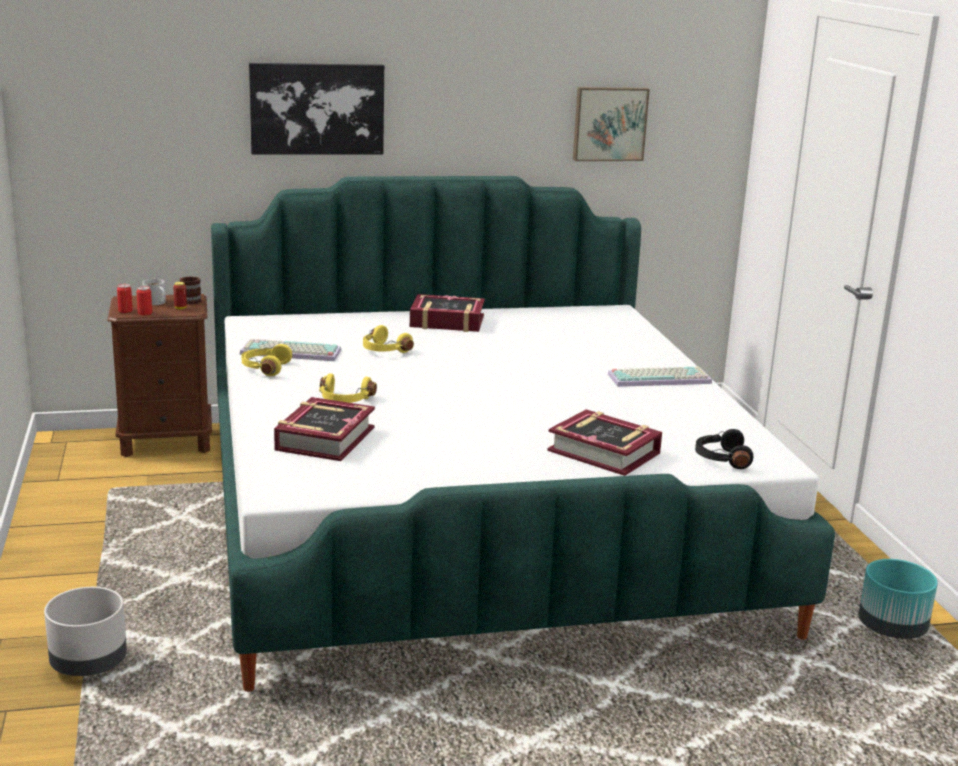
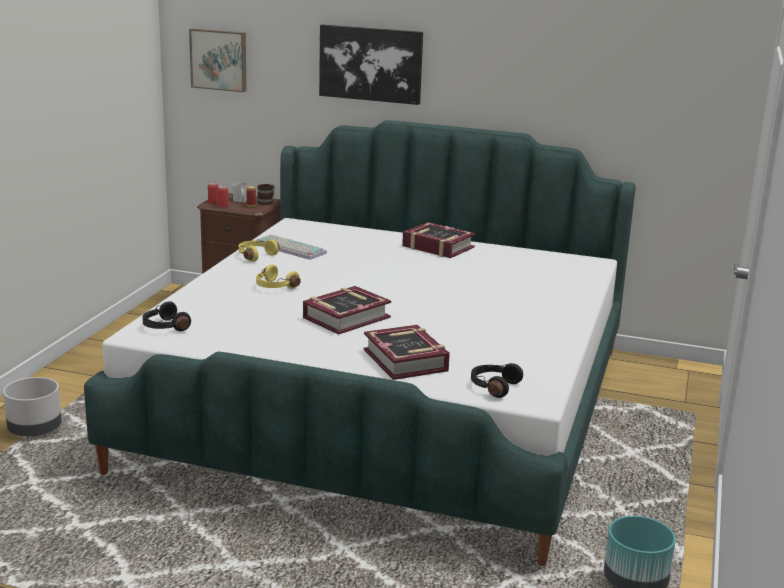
camera: 30 degrees right, 0 degrees up
book [274,397,375,461] -> book moved to [303,286,391,335]
yellow headphones [363,325,414,353] -> none
picture [573,87,650,161] -> picture moved to [189,28,247,92]
keyboard [608,366,712,387] -> none
none -> black headphones [142,301,191,331]

